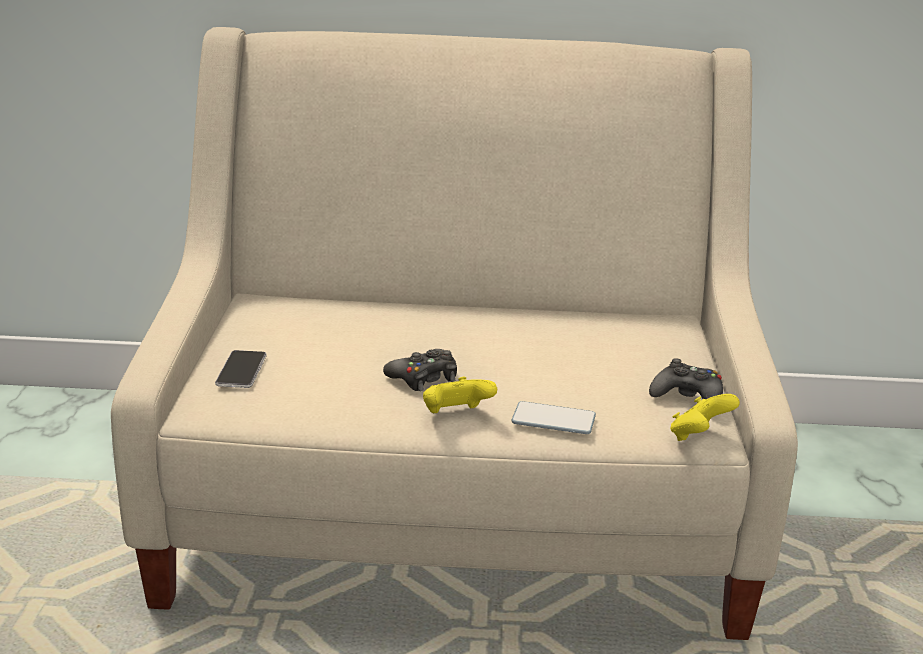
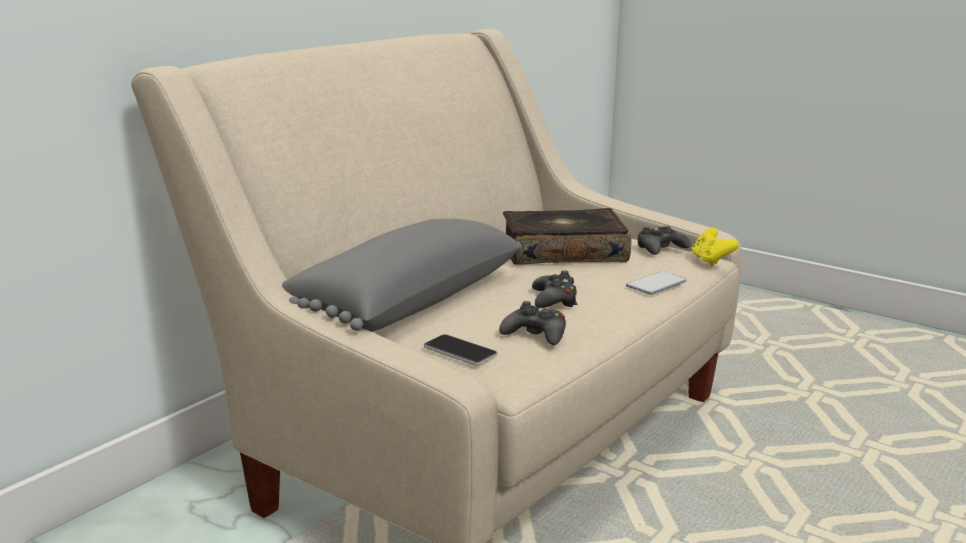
camera: 55 degrees left, 5 degrees down
yellow game controller [423,377,497,413] -> none
none -> grey pillow [282,219,522,332]
none -> black game controller [499,301,566,345]
none -> book [503,208,631,264]

